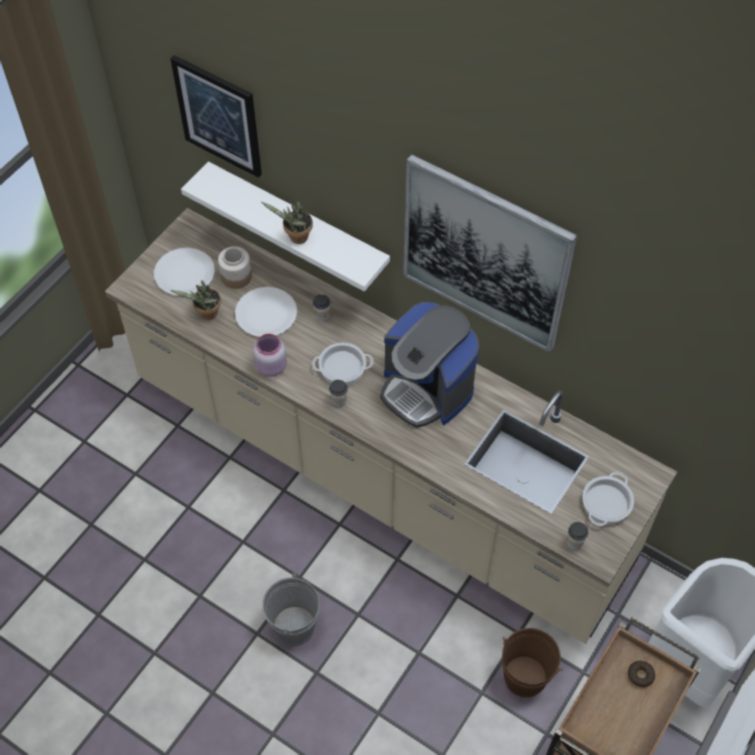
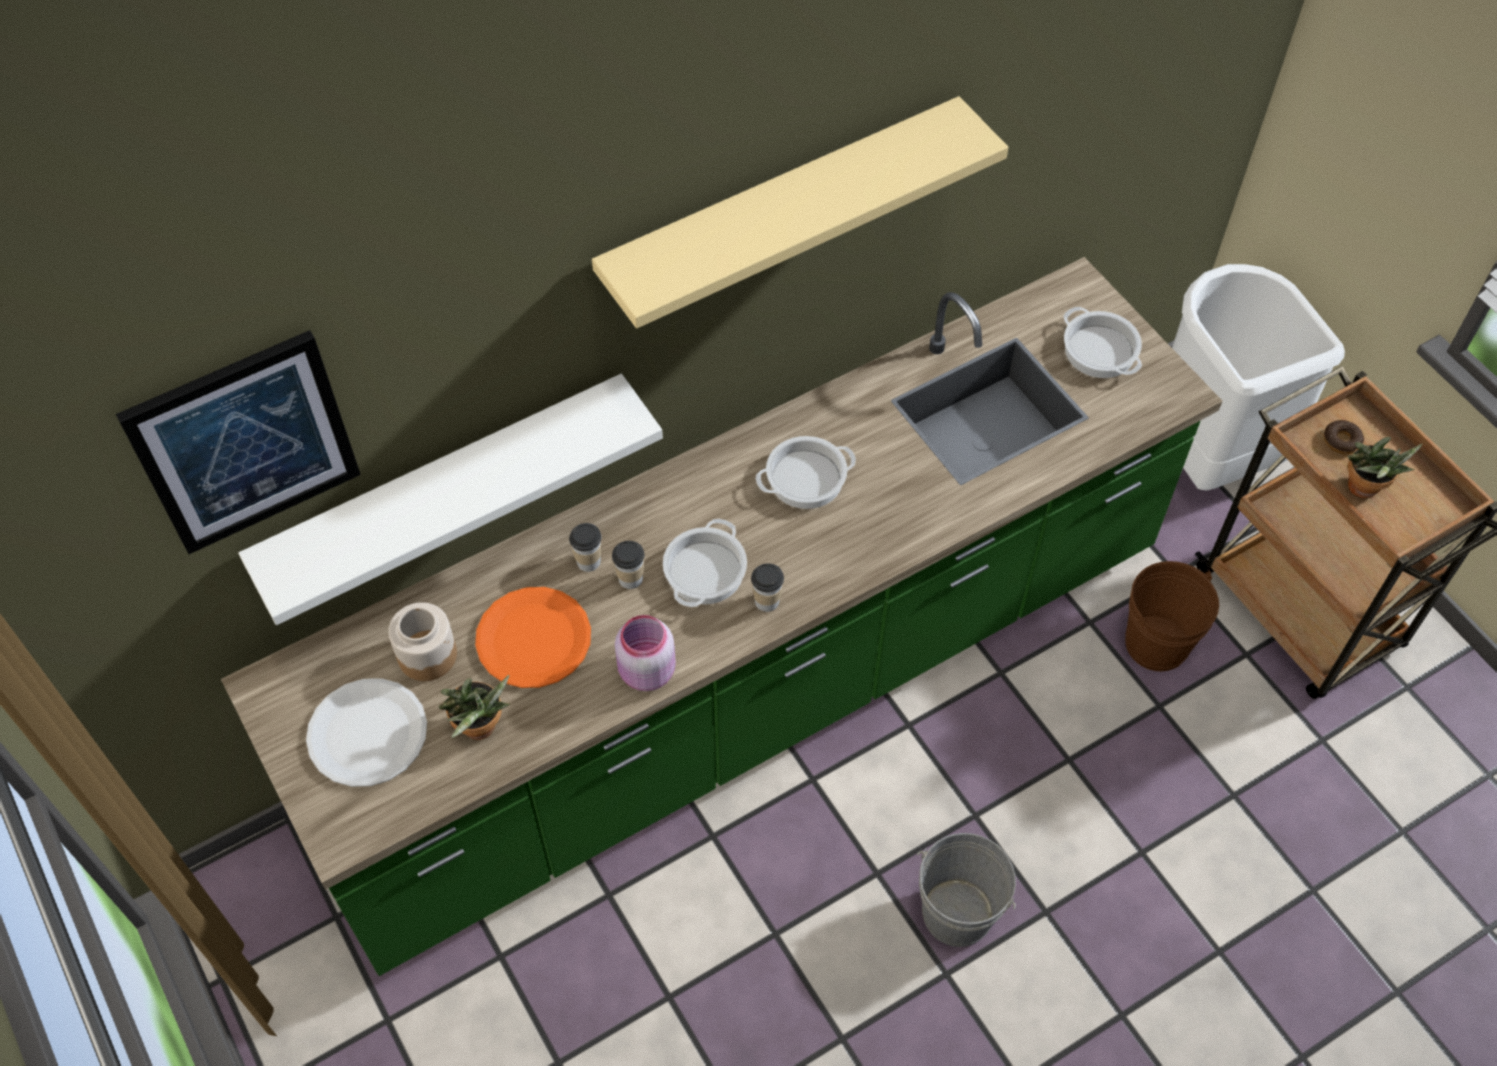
camera: 65 degrees left, 0 degrees up
beige counter [105,208,677,644] -> green counter [221,257,1222,976]
white plate [235,287,297,337] -> orange plate [475,587,591,688]
potted plant [261,201,313,244] -> potted plant moved to [1348,437,1422,498]
coffee machine [380,302,479,428] -> cooking pot [756,436,856,509]
picture [403,154,578,353] -> beige shelf [592,96,1008,328]
cup [567,522,588,550] -> cup moved to [612,541,644,589]

